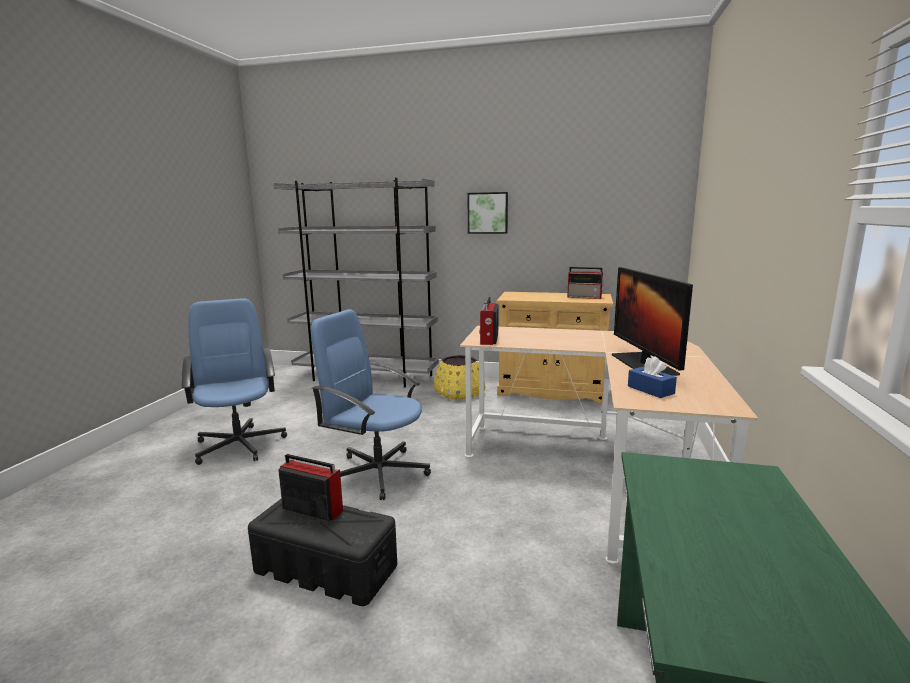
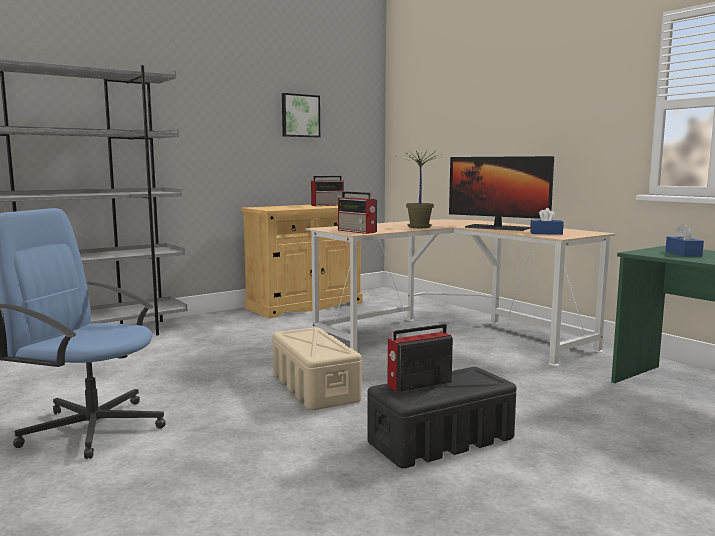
camera: 50 degrees left, 5 degrees down
blue office chair [311,309,431,500] -> beige storage box [272,327,361,410]
yellow planter [434,355,485,400] -> none
picture [467,192,508,234] -> picture moved to [282,93,320,137]
none -> potted plant [393,150,441,228]
none -> blue tissue box [665,224,704,257]

